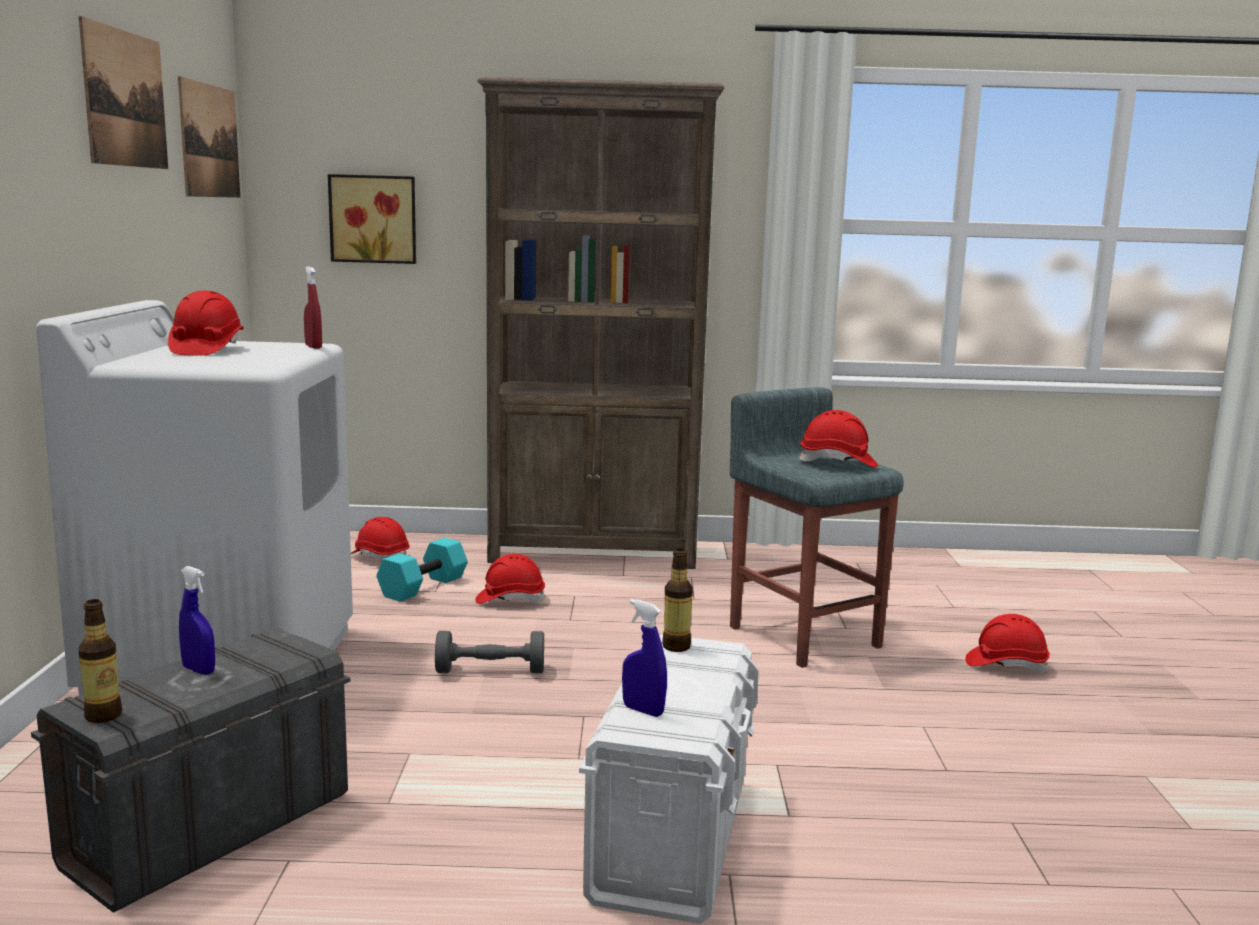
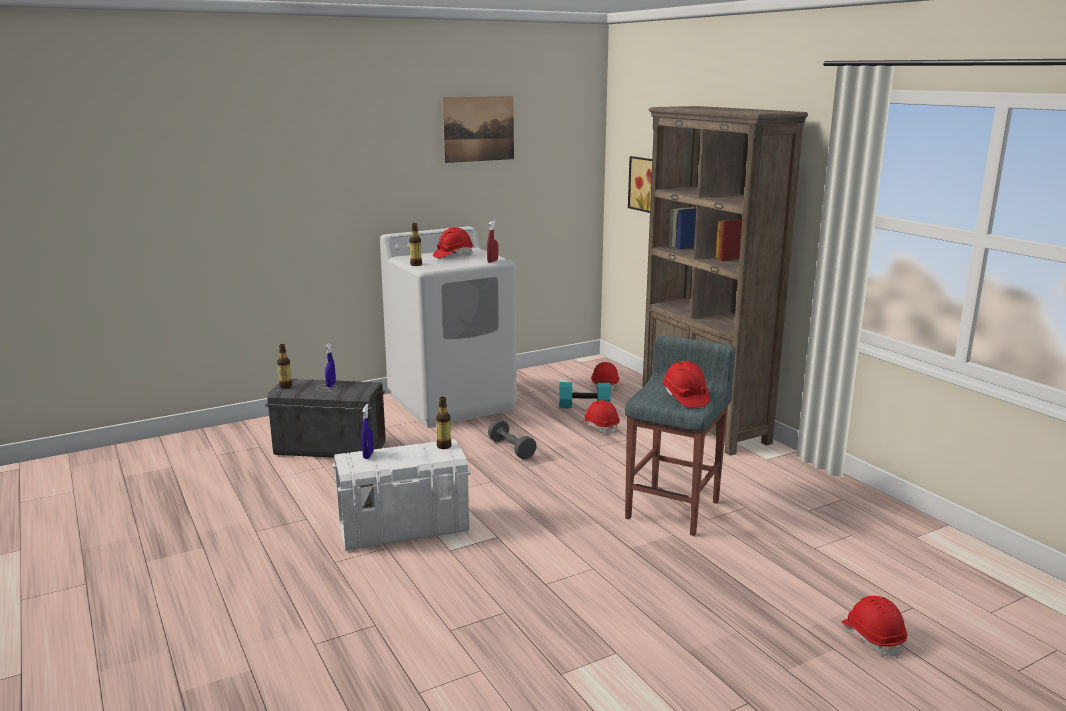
camera: 60 degrees right, 5 degrees up
picture [178,76,240,198] -> none
red hard hat [965,614,1050,673] -> red hard hat moved to [842,596,907,658]
none -> bottle [409,223,422,266]

